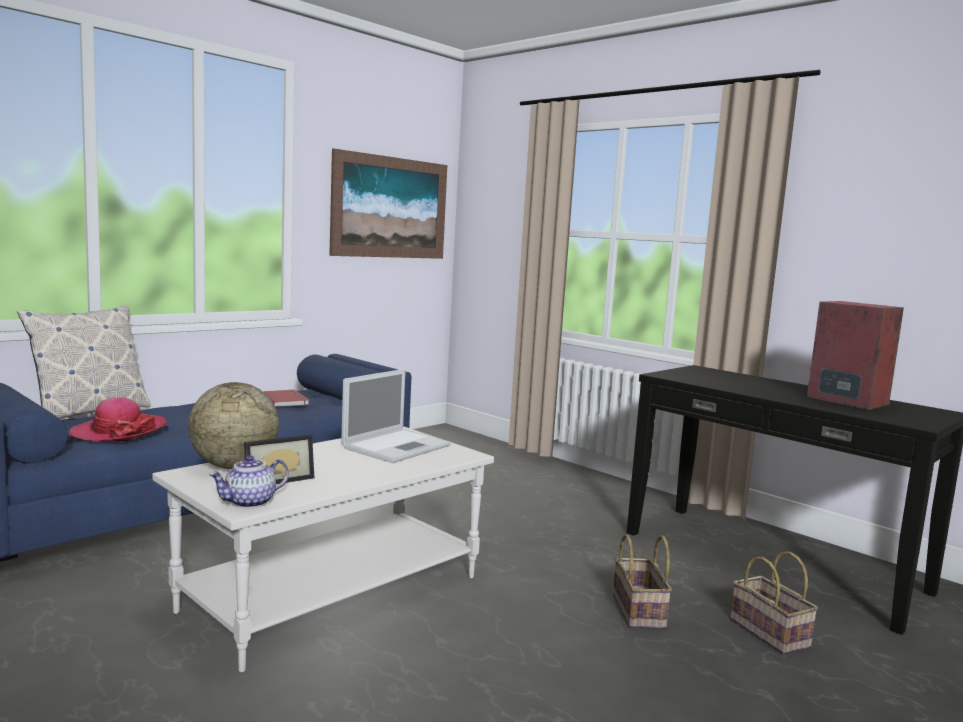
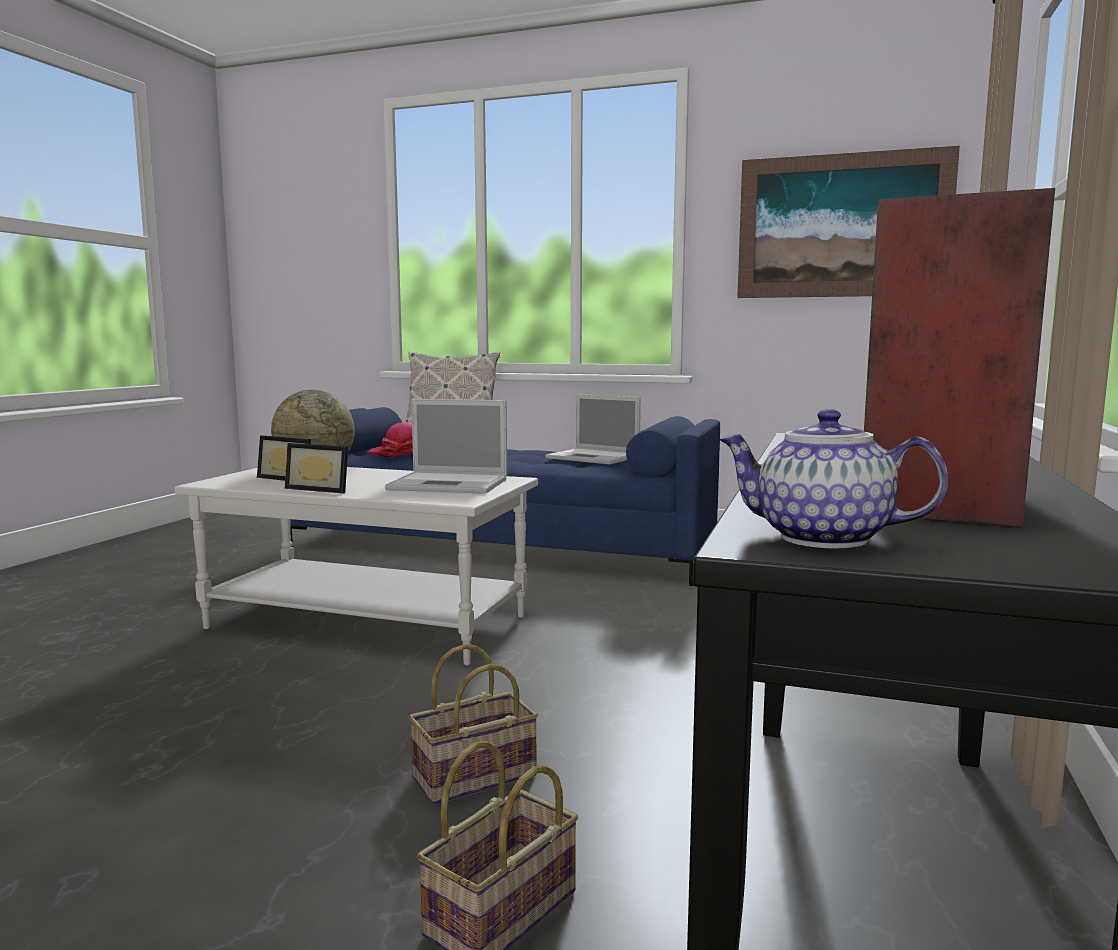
camera: 65 degrees right, 0 degrees up
teapot [209,455,289,508] -> teapot moved to [718,409,948,548]
red book [264,389,309,407] -> laptop [545,394,641,464]
none -> picture frame [285,443,348,493]

